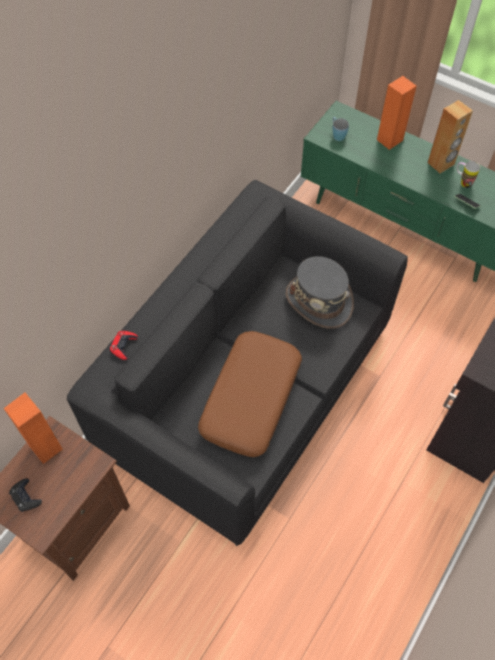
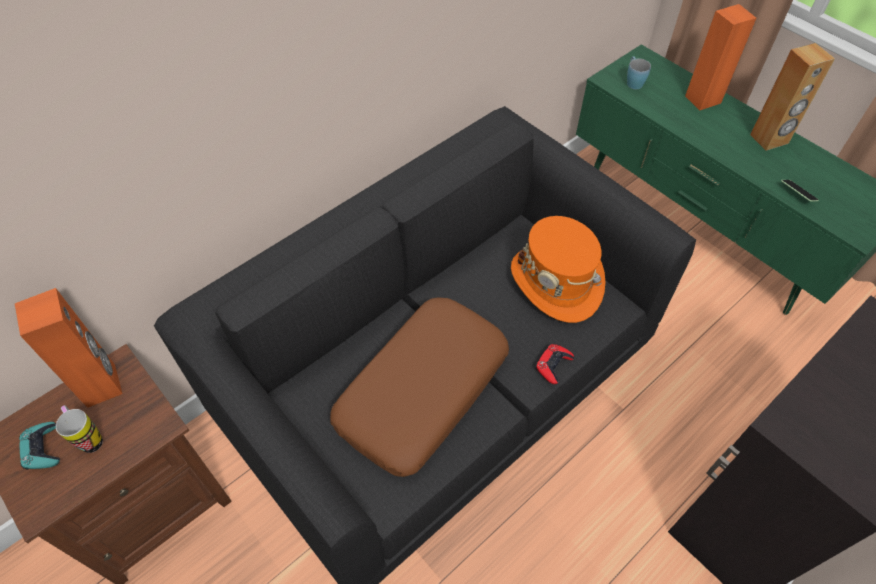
camera: 15 degrees right, 5 degrees down
black game controller [9,478,42,512] -> turquoise game controller [19,422,60,470]
red game controller [110,331,138,360] -> red game controller moved to [536,344,574,384]
grey hat [286,256,354,329] -> orange hat [511,216,605,323]
mug [457,161,480,188] -> mug moved to [56,405,103,453]

